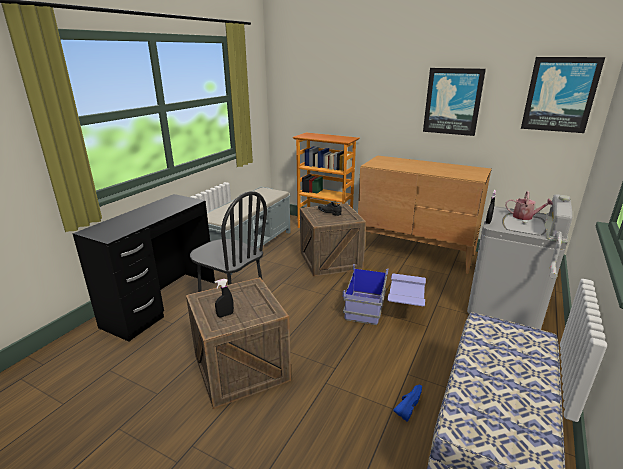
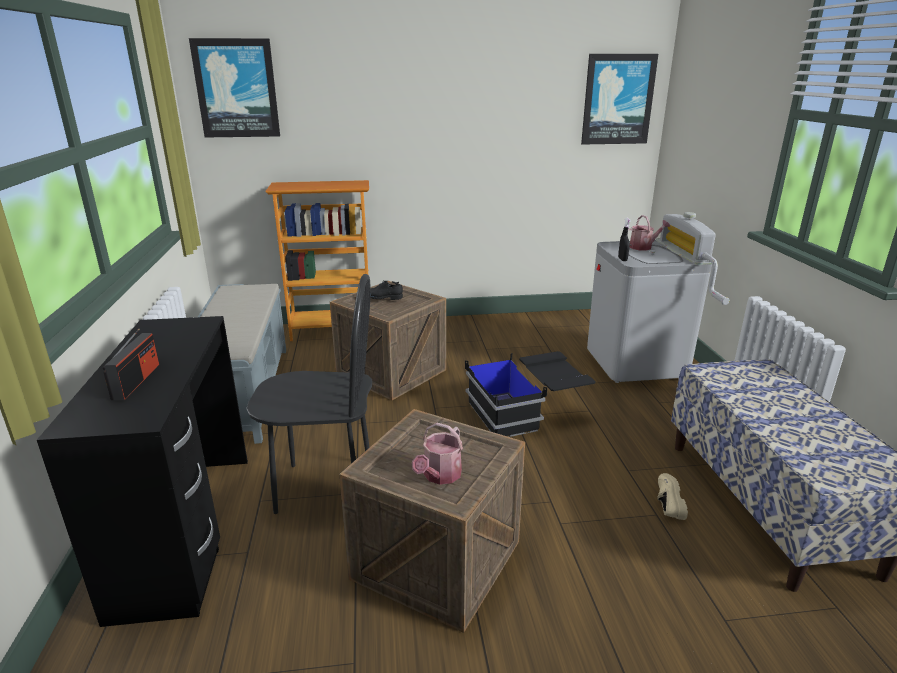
camera: 35 degrees left, 0 degrees up
black spray bottle [215,279,234,317] -> watering can [412,423,463,485]
blue storage box [343,264,426,325] -> black storage box [465,351,595,437]
brown cabinet [358,155,492,274] -> none
blue shoe [393,385,422,422] -> beige shoe [657,473,688,520]
picture [423,68,486,136] -> picture moved to [189,38,280,138]
none -> radio [103,329,159,400]

